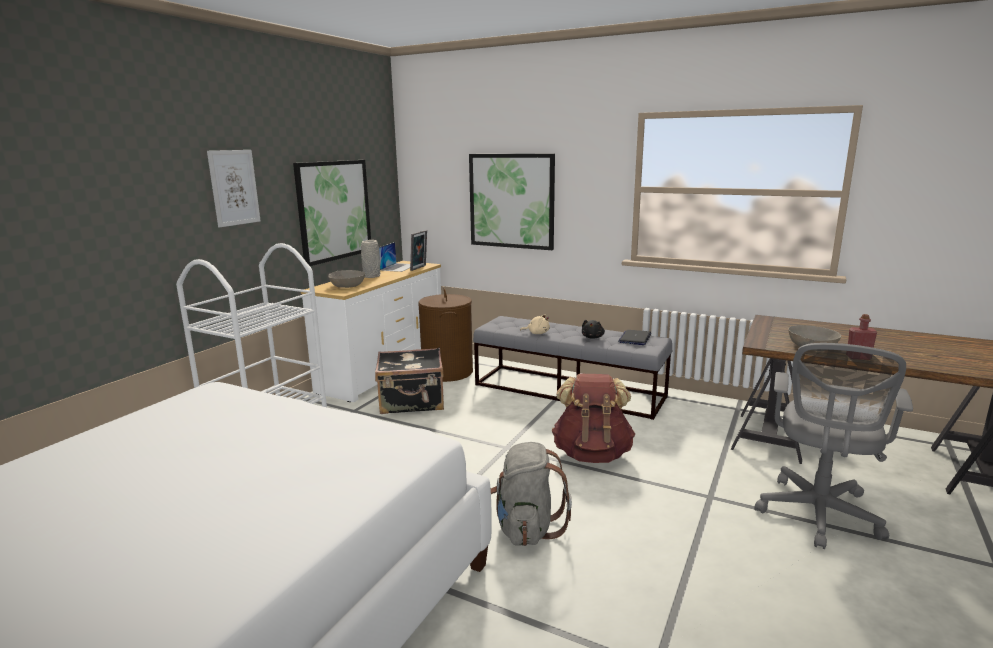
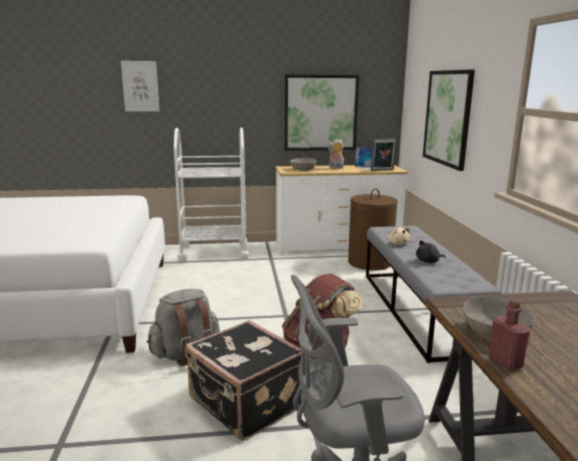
camera: 55 degrees right, 0 degrees up
picture [207,150,261,227] -> picture moved to [121,61,159,111]
grey vase [361,240,380,278] -> plush toy [327,139,344,169]
black suitcase [375,348,444,414] -> black suitcase moved to [185,320,301,440]
laptop [618,330,651,345] -> none

